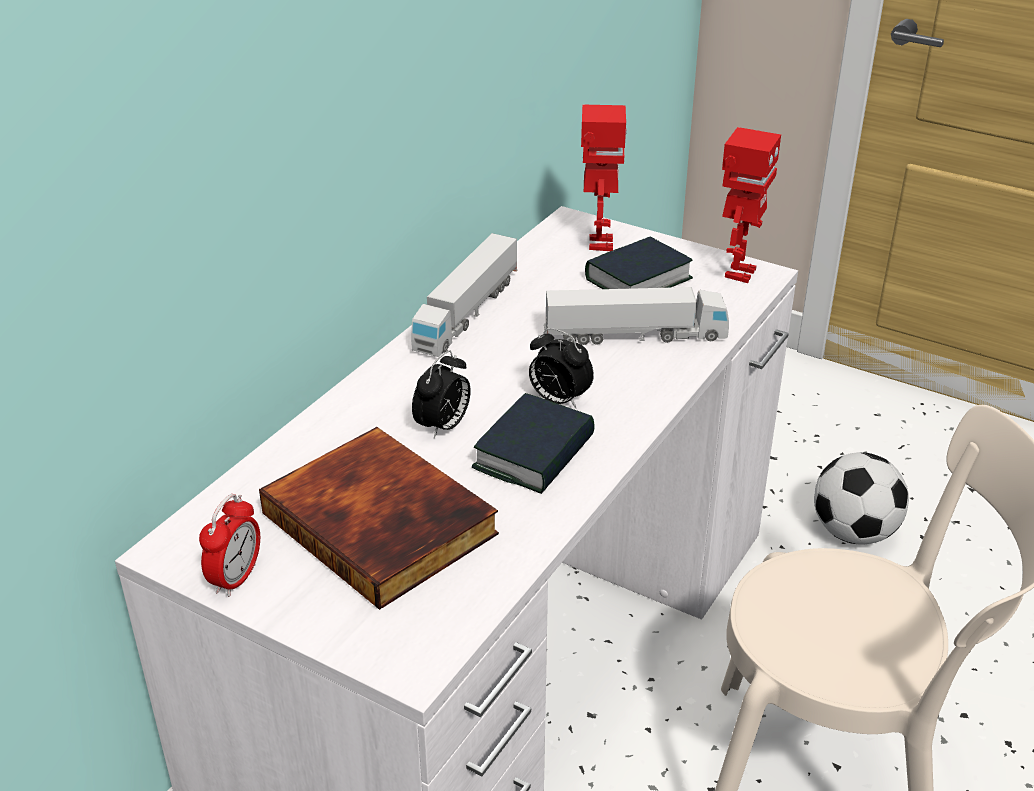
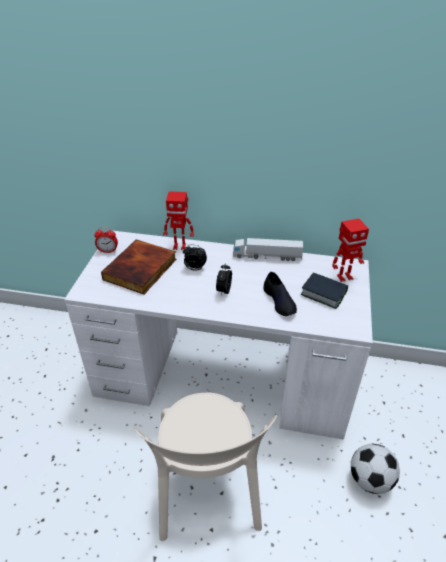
camera: 70 degrees right, 5 degrees up
book [472,393,595,494] -> none
toy truck [544,287,729,345] -> black shoe [263,272,297,316]
toy robot [722,127,781,283] -> toy robot moved to [163,191,194,250]

